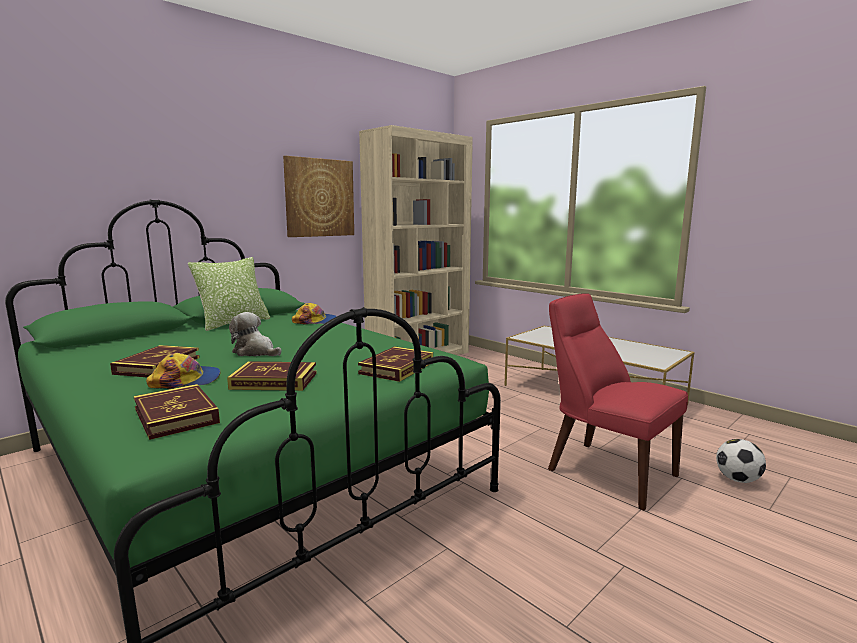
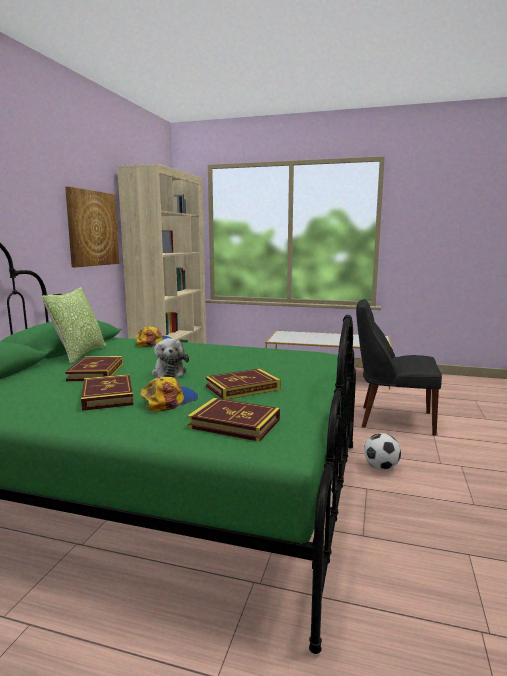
camera: 30 degrees left, 0 degrees up
plush toy [229,312,282,356] -> plush toy turned 105 degrees counterclockwise [152,338,189,378]
book [358,346,433,382] -> book moved to [65,356,123,381]
red chair [548,293,688,510] -> black chair [356,299,442,436]
football [716,439,766,483] -> football moved to [364,433,401,470]

